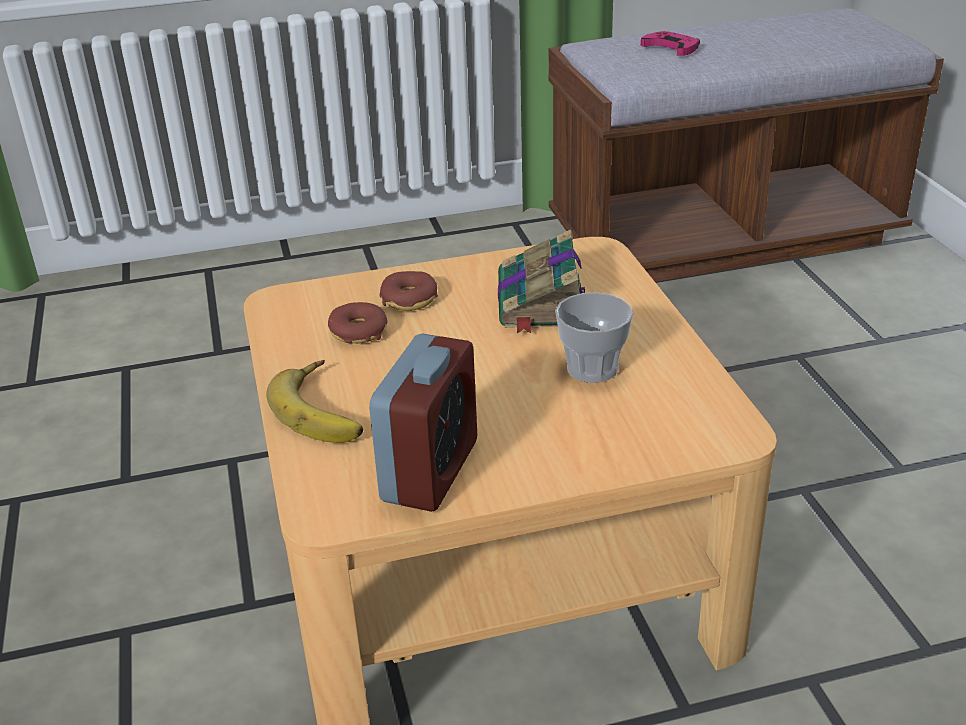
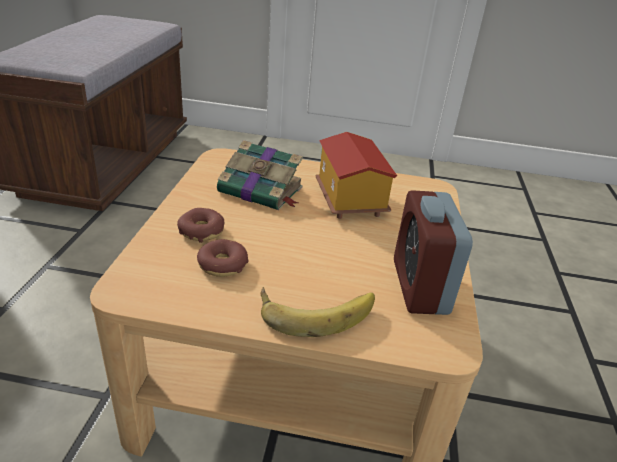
camera: 70 degrees left, 0 degrees up
alarm clock [369,333,477,512] -> alarm clock turned 135 degrees counterclockwise [394,190,473,315]
cup [555,292,633,383] -> toy house [315,132,397,219]
pink game controller [641,31,700,56] -> none

